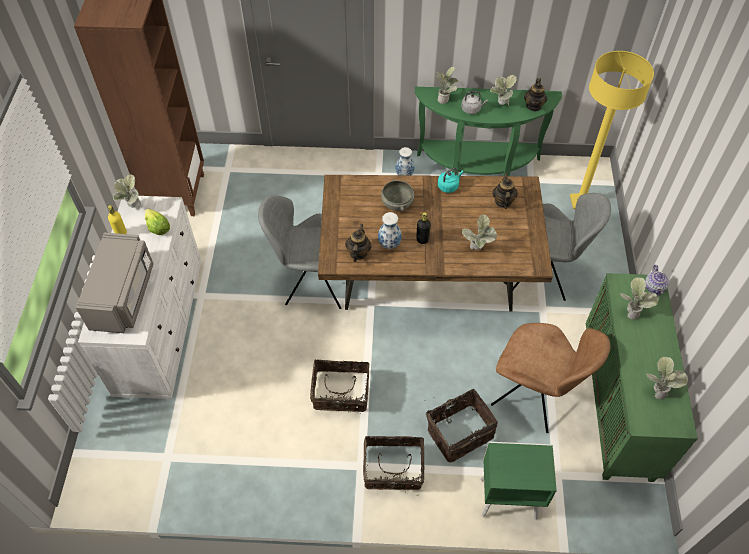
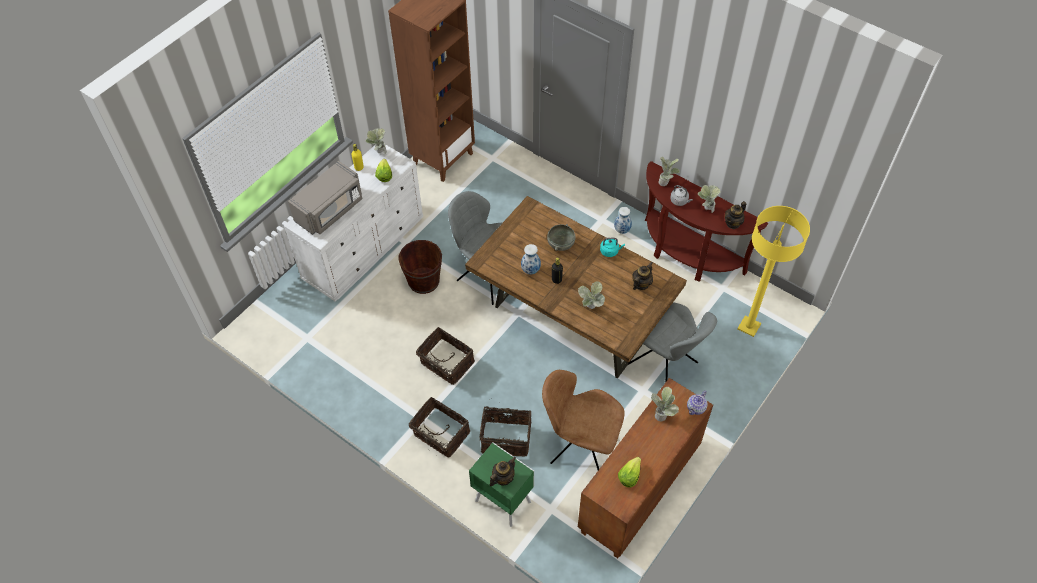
camera: 35 degrees right, 0 degrees up
teapot [345,224,372,262] -> teapot moved to [490,457,516,486]
green console table [415,87,562,176] -> brown console table [645,161,768,282]
brown chair [491,323,610,433] -> brown chair turned 135 degrees clockwise [542,370,625,470]
green cabinet [586,273,698,482] -> brown cabinet [578,378,713,558]
potted plant [646,357,688,399] -> lettuce [618,457,641,488]
none -> brown bucket [398,240,442,294]

